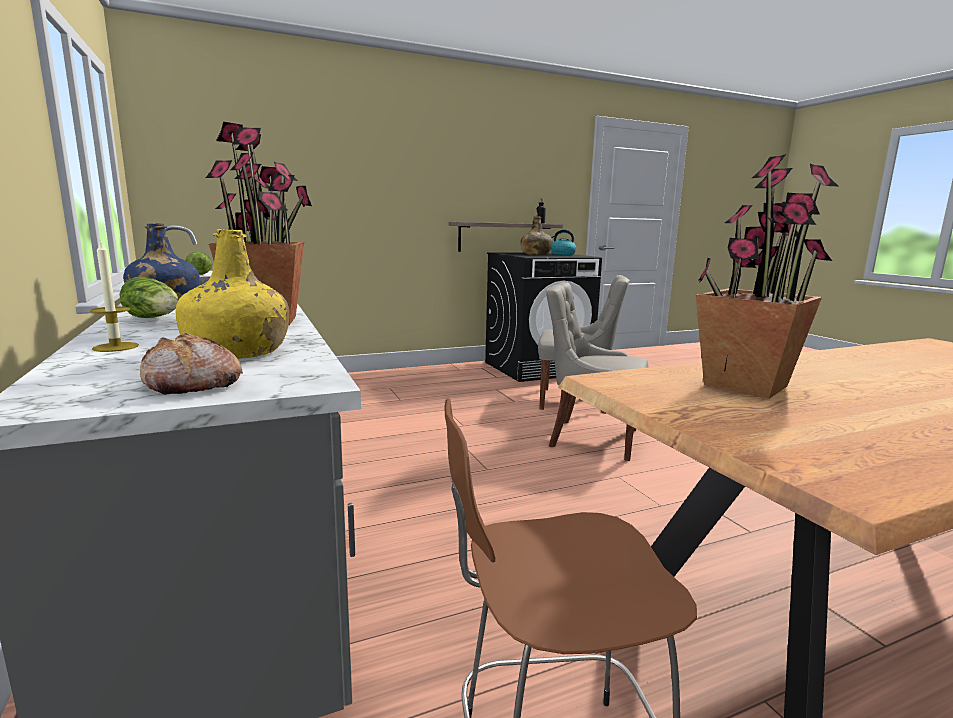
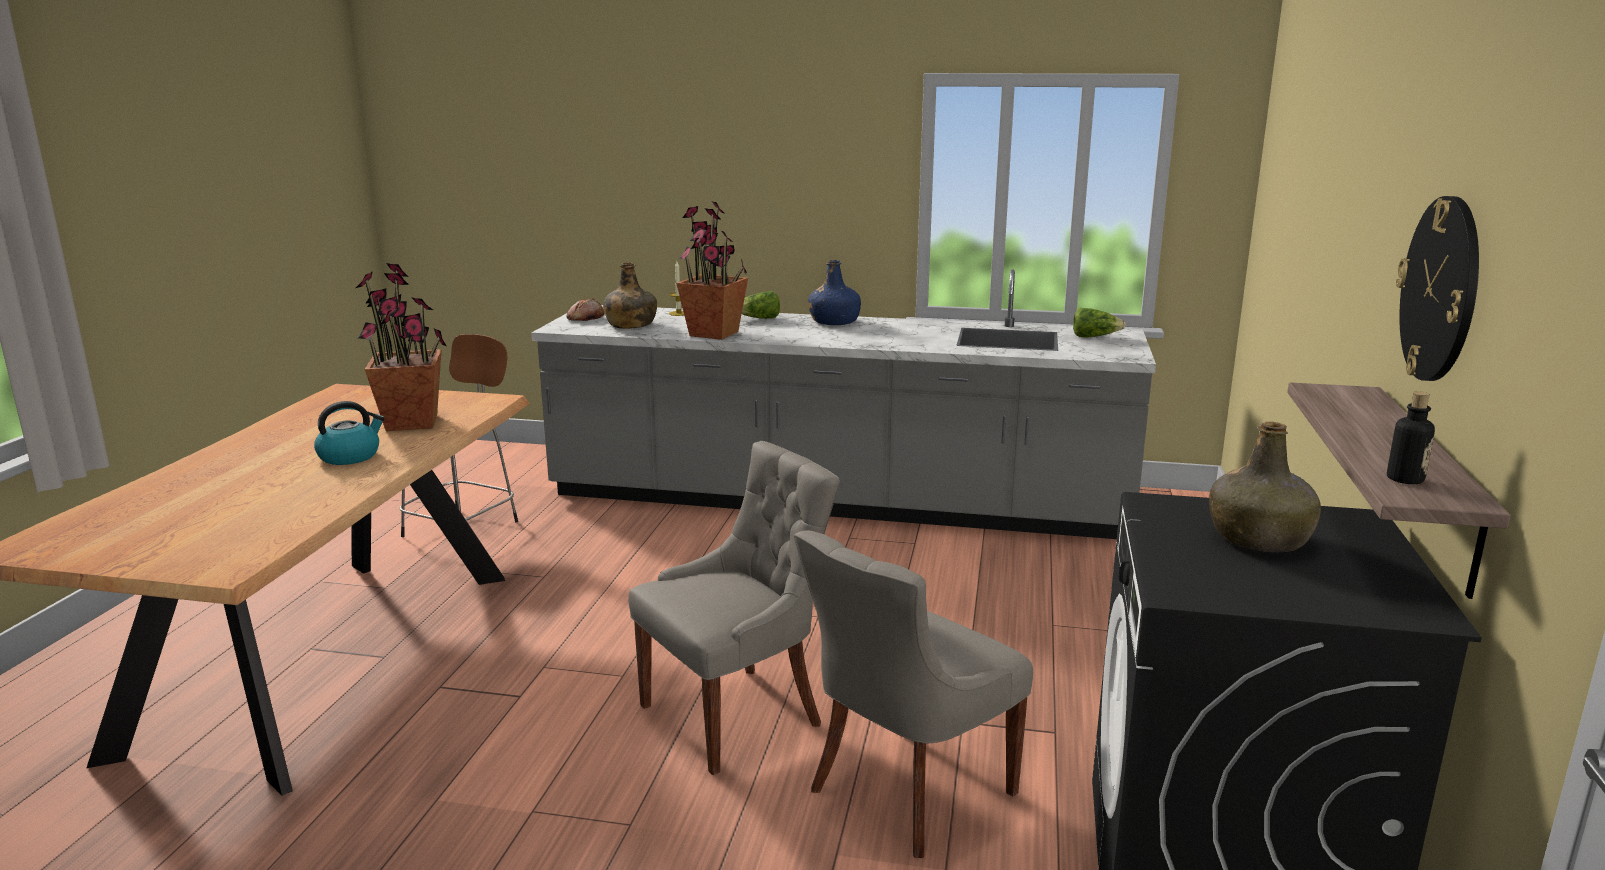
camera: 125 degrees right, 5 degrees up
yellow bottle [175,229,290,359] -> green bottle [603,262,657,329]
kettle [551,230,576,255] -> kettle moved to [314,401,385,465]
none -> wall clock [1396,196,1479,381]

